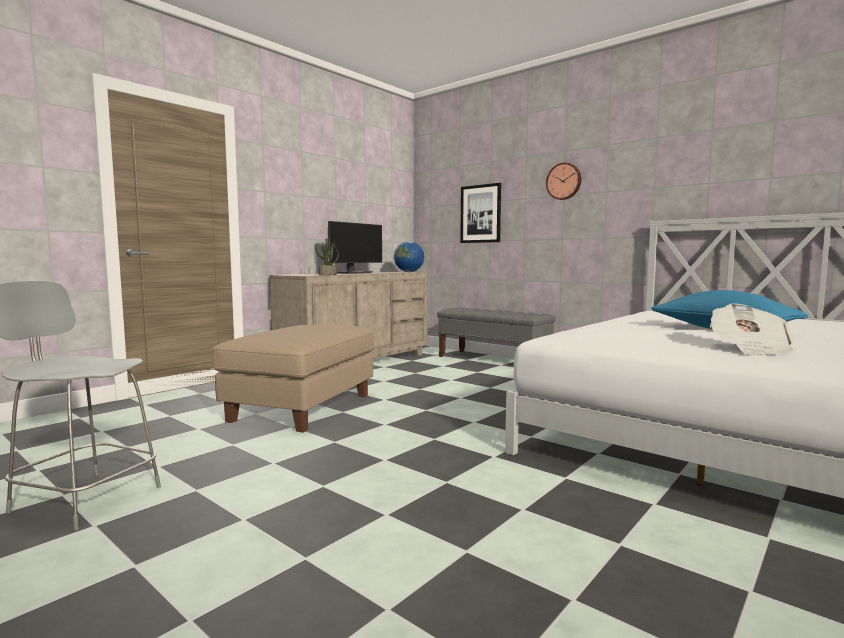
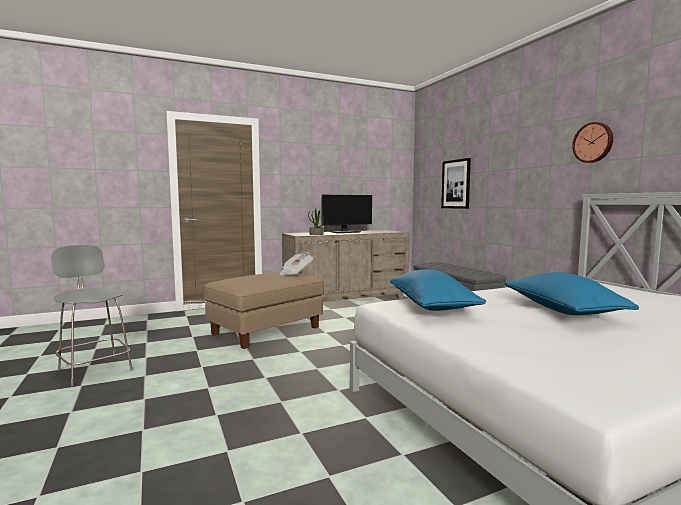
camera: 25 degrees right, 0 degrees up
globe [394,241,424,272] -> none
wall clock [546,163,581,200] -> wall clock moved to [572,122,613,163]
newspaper [710,303,793,356] -> newspaper moved to [279,252,313,275]
none -> blue pillow [390,269,486,311]

